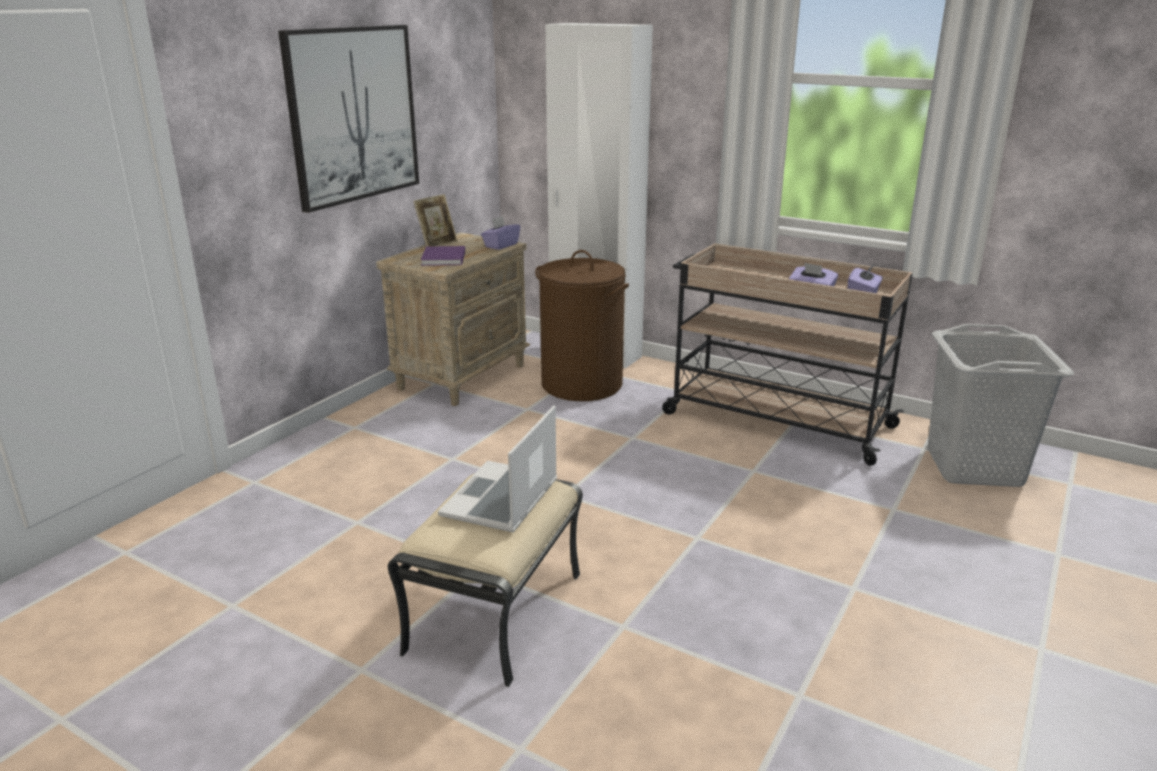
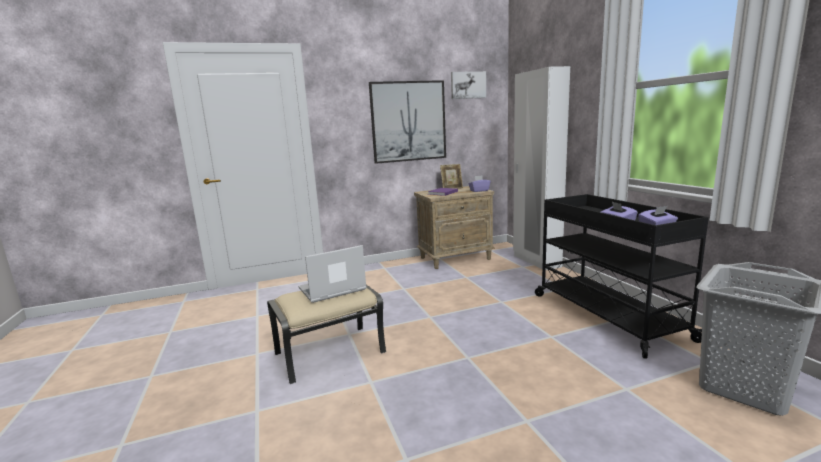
camera: 40 degrees right, 10 degrees down
brown laundry basket [535,250,629,401] -> none
beige cart [662,243,912,466] -> black cart [535,194,709,359]
none -> picture [451,71,486,99]

